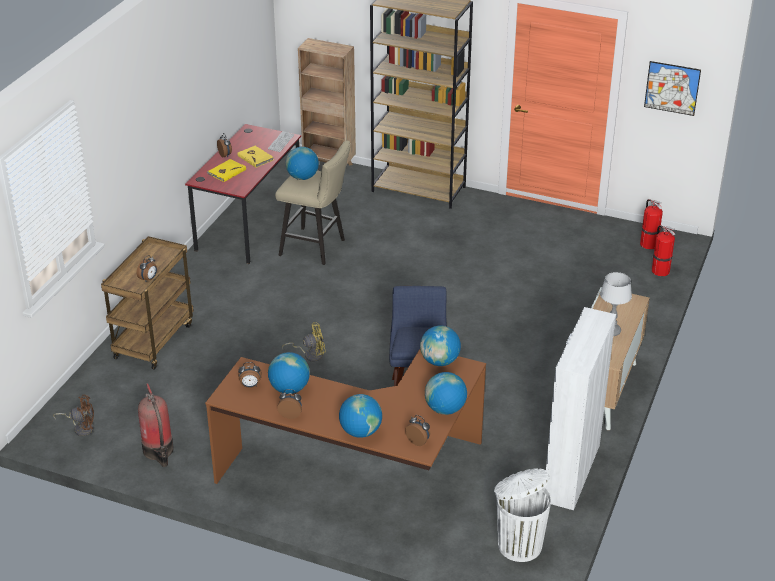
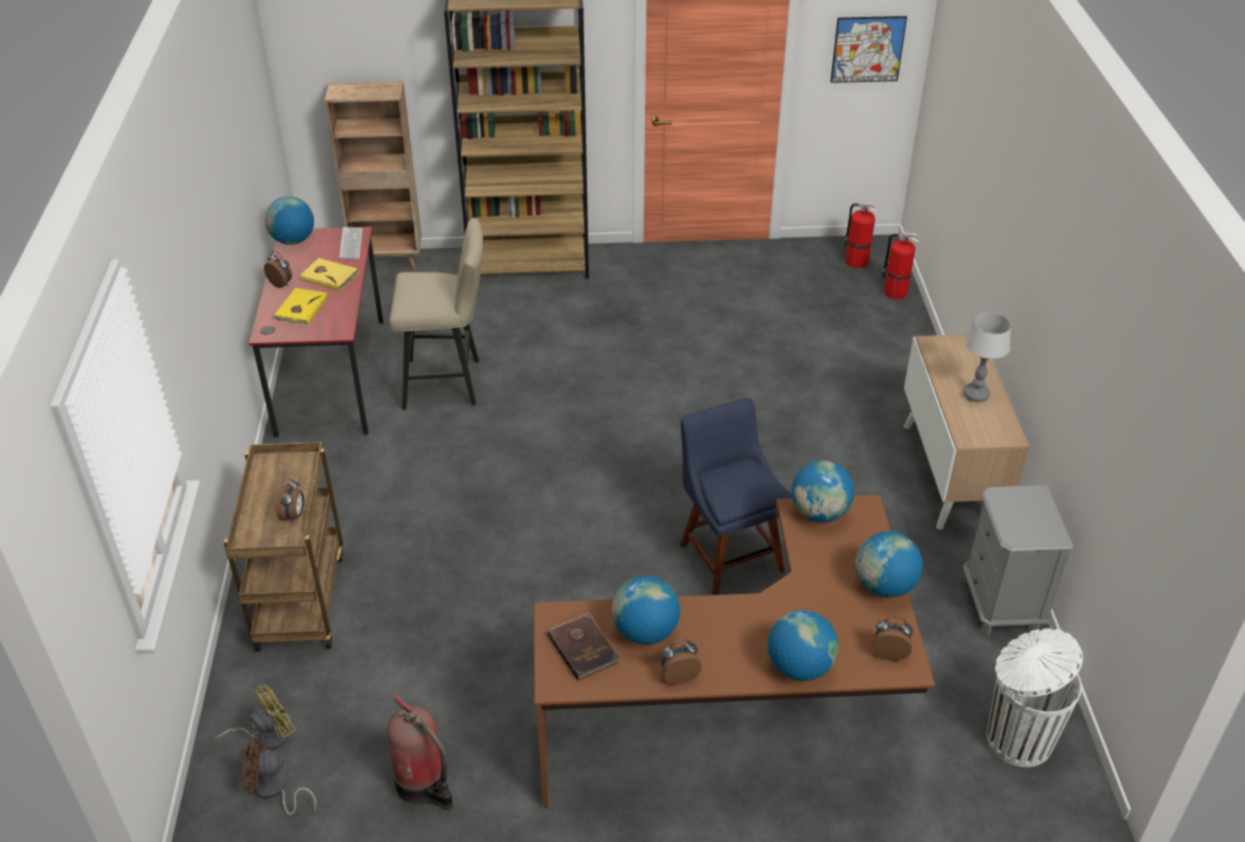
camera: 25 degrees left, 5 degrees up
brown fan [53,395,94,436] -> brown fan turned 150 degrees counterclockwise [241,733,316,815]
alarm clock [238,362,262,388] -> brown book [548,613,620,681]
yellow fan [282,322,326,362] -> yellow fan moved to [212,685,296,750]
globe [286,147,319,180] -> globe moved to [265,196,314,245]
white cabinet [545,307,616,510] -> grey nightstand [963,485,1073,637]

